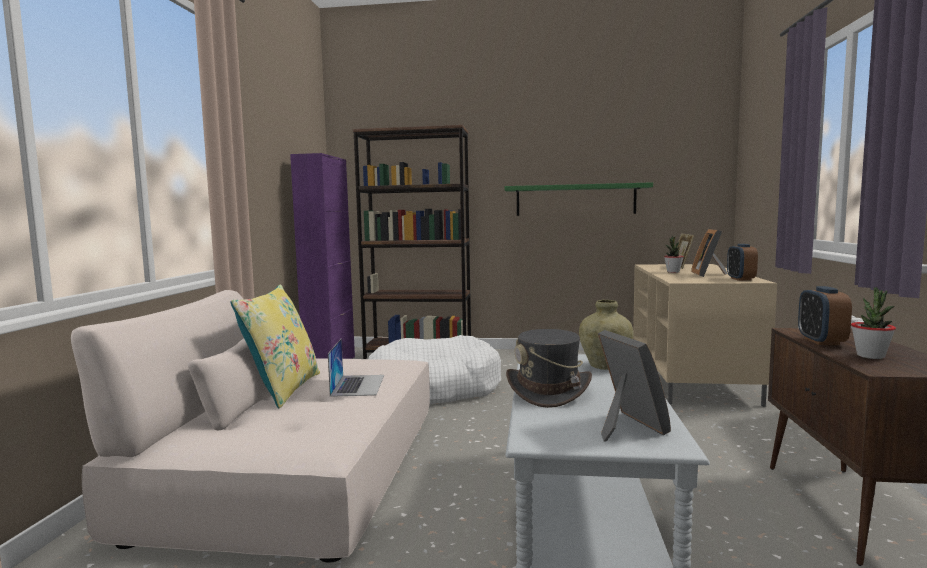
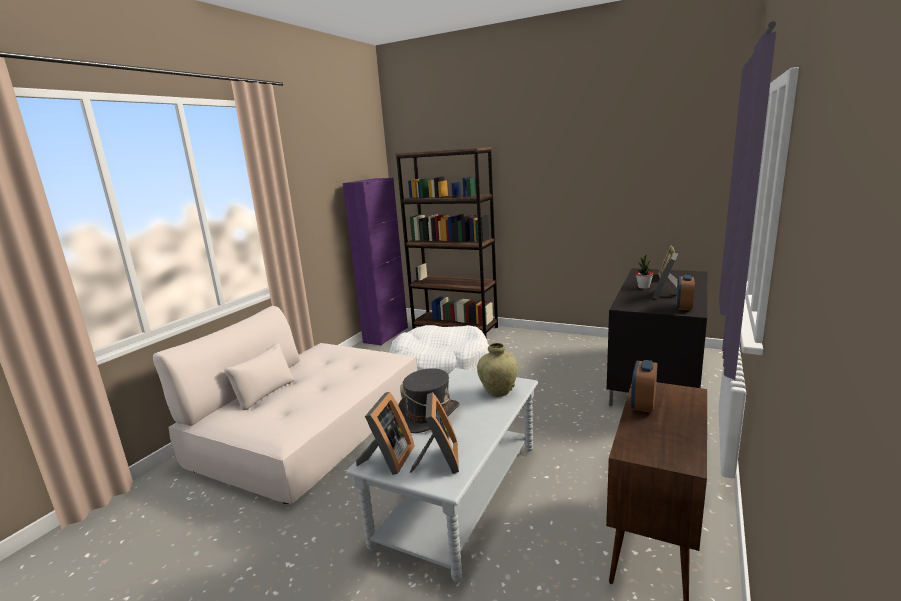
camera: 20 degrees right, 10 degrees up
yellow pillow [231,284,320,408] -> none
laptop [328,338,384,397] -> none
green shelf [505,182,653,216] -> none
beige tv stand [633,264,777,407] -> black tv stand [607,268,707,406]
potted plant [851,287,896,359] -> none
none -> picture frame [356,392,414,475]

